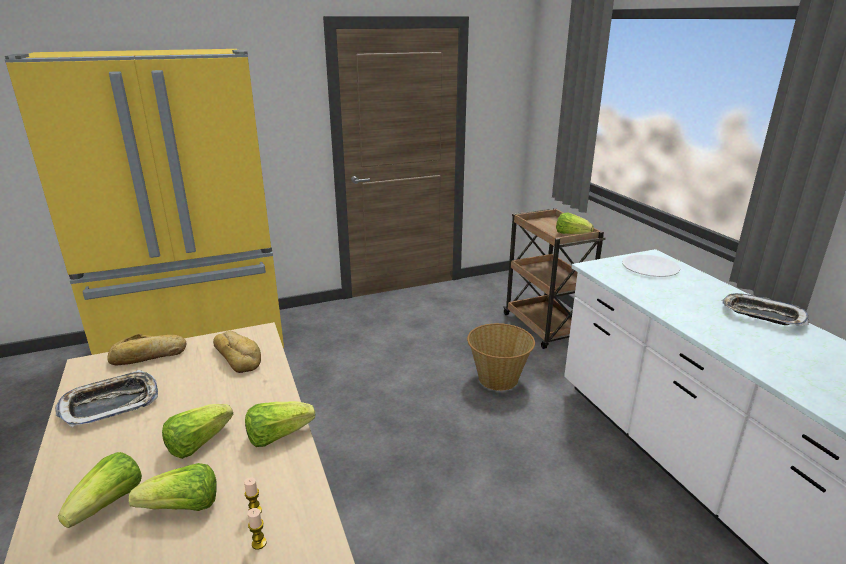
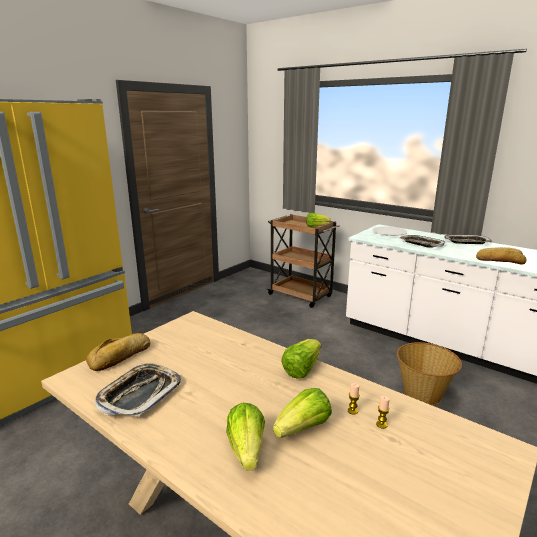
camera: 30 degrees left, 5 degrees down
lettuce [162,404,233,459] -> none
bread [213,331,261,373] -> bread moved to [476,247,527,265]
basket [467,323,535,391] -> basket moved to [397,342,462,405]
none -> tray [400,235,445,248]

